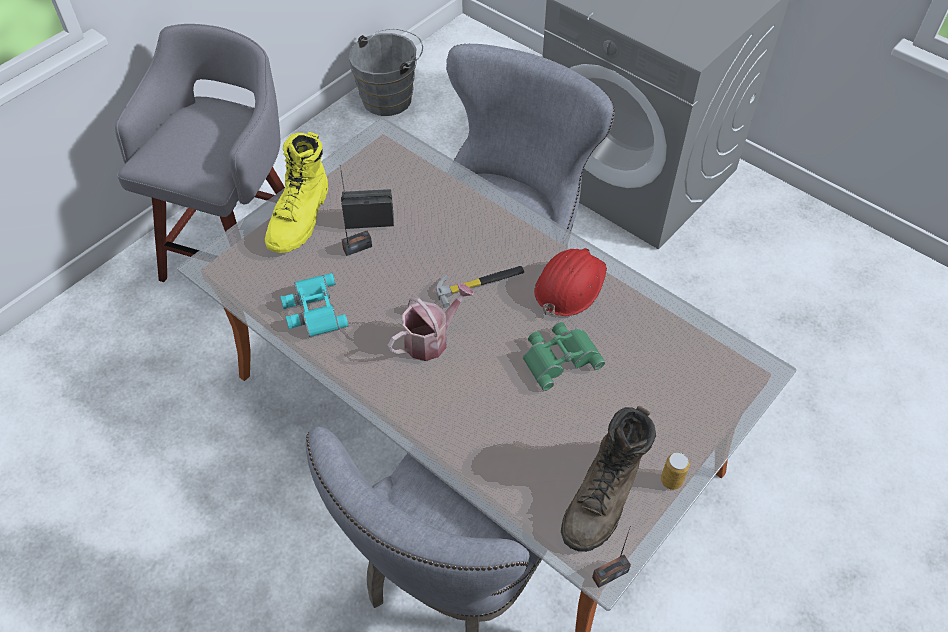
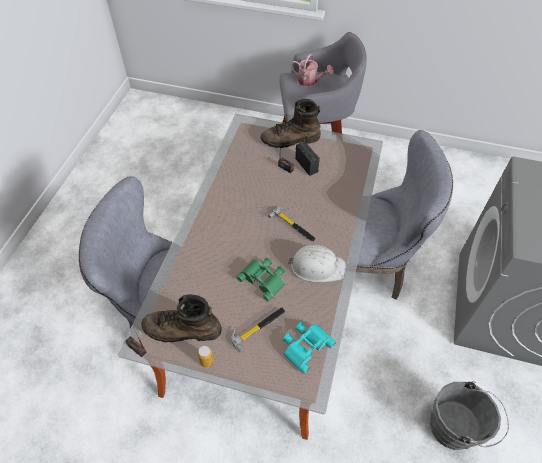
camera: 65 degrees right, 0 degrees up
yellow boot [265,132,328,253] -> brown boot [261,99,321,148]
turquoise binoculars [280,273,349,337] -> turquoise binoculars moved to [283,322,336,374]
grey bucket [349,28,423,116] -> grey bucket moved to [430,381,509,450]
watering can [387,283,475,361] -> watering can moved to [291,54,334,86]
red hard hat [534,248,607,316] -> white hard hat [287,245,346,282]
none -> hammer [231,308,285,353]

